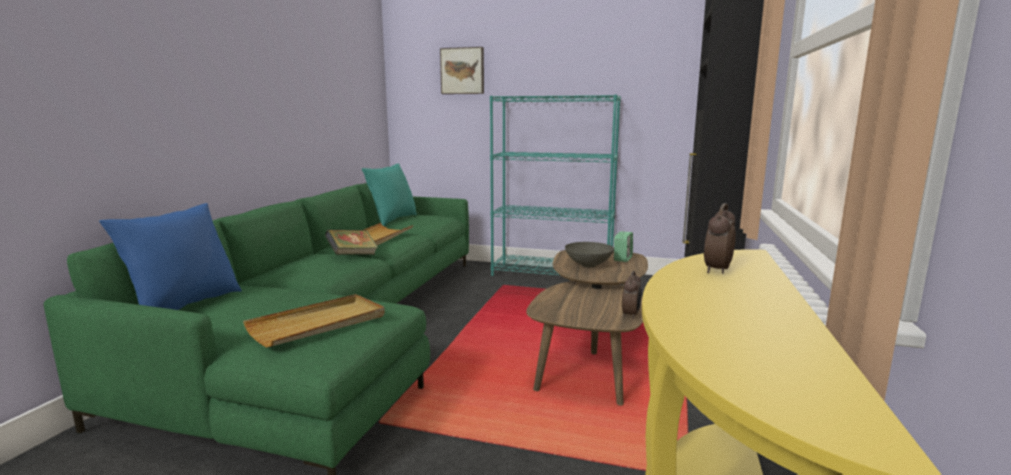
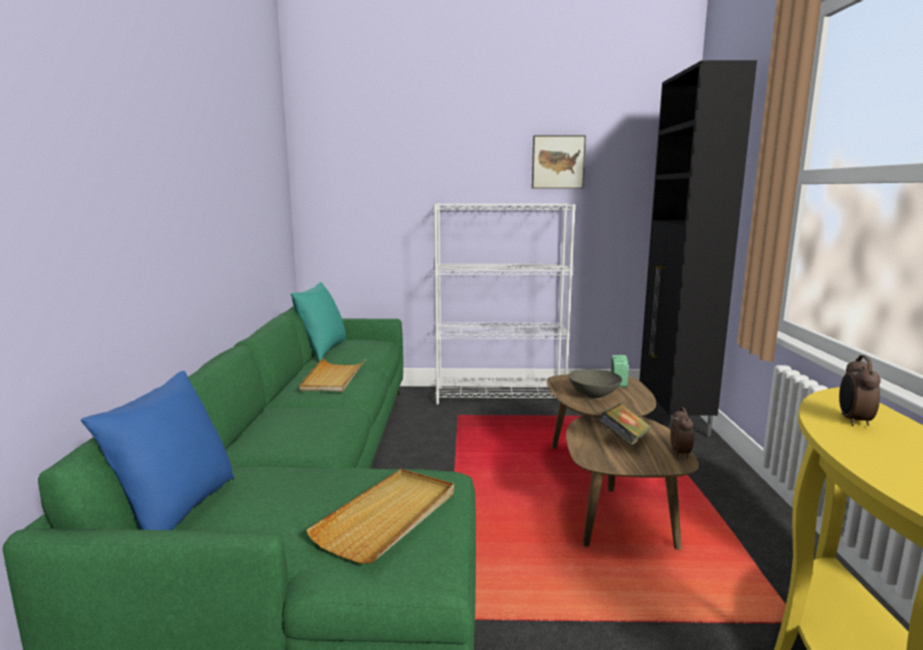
camera: 15 degrees left, 0 degrees up
book [325,229,378,255] -> book moved to [598,404,651,446]
picture [440,47,484,94] -> picture moved to [532,135,586,189]
turquoise bookcase [490,94,621,276] -> white bookcase [434,203,576,405]

